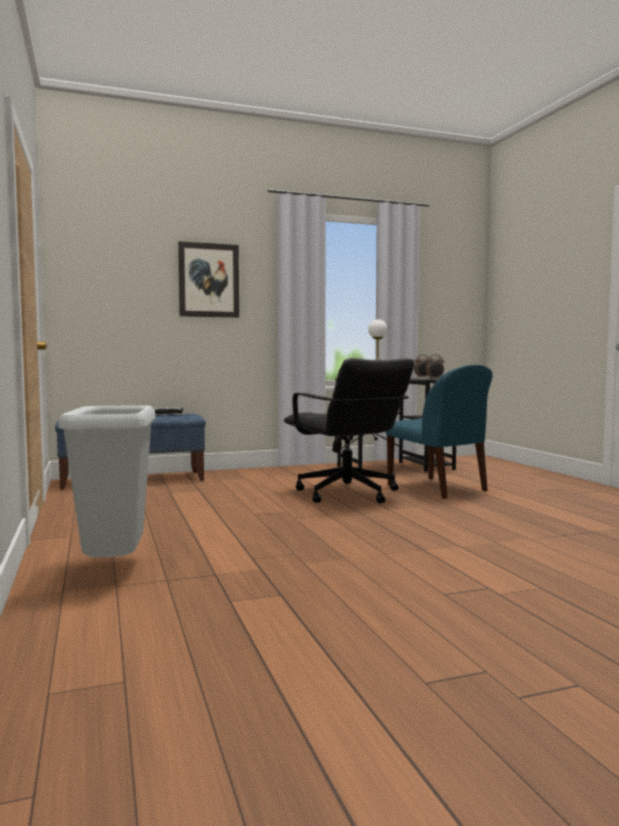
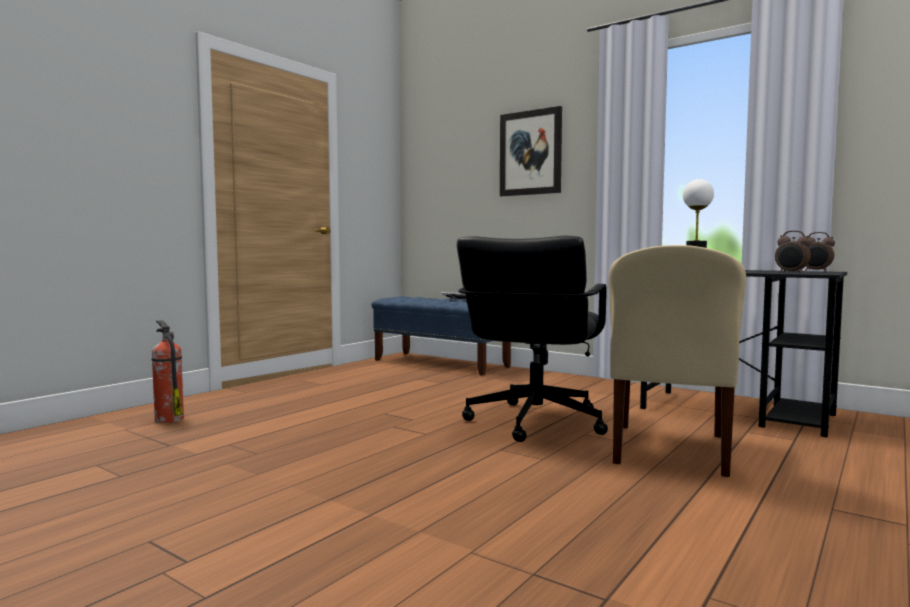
camera: 55 degrees right, 0 degrees up
grey trash can [58,405,156,557] -> fire extinguisher [151,320,184,423]
blue chair [386,365,492,499] -> beige chair [608,245,746,477]

